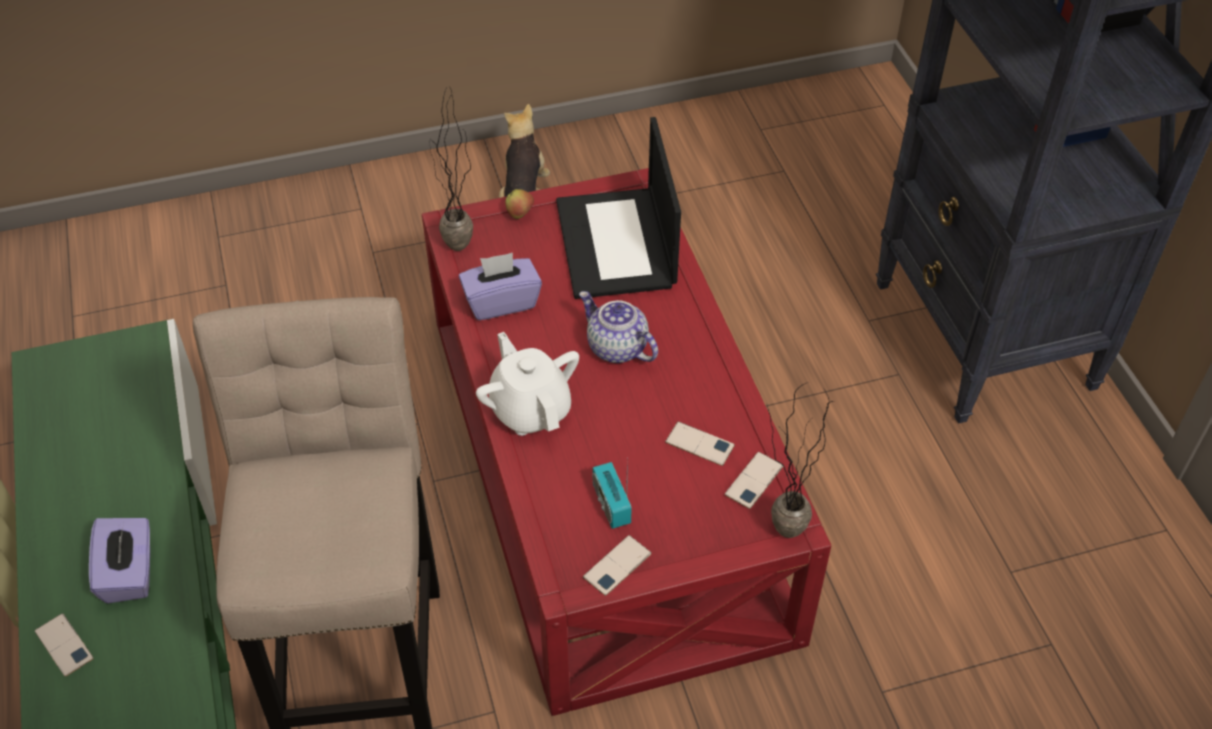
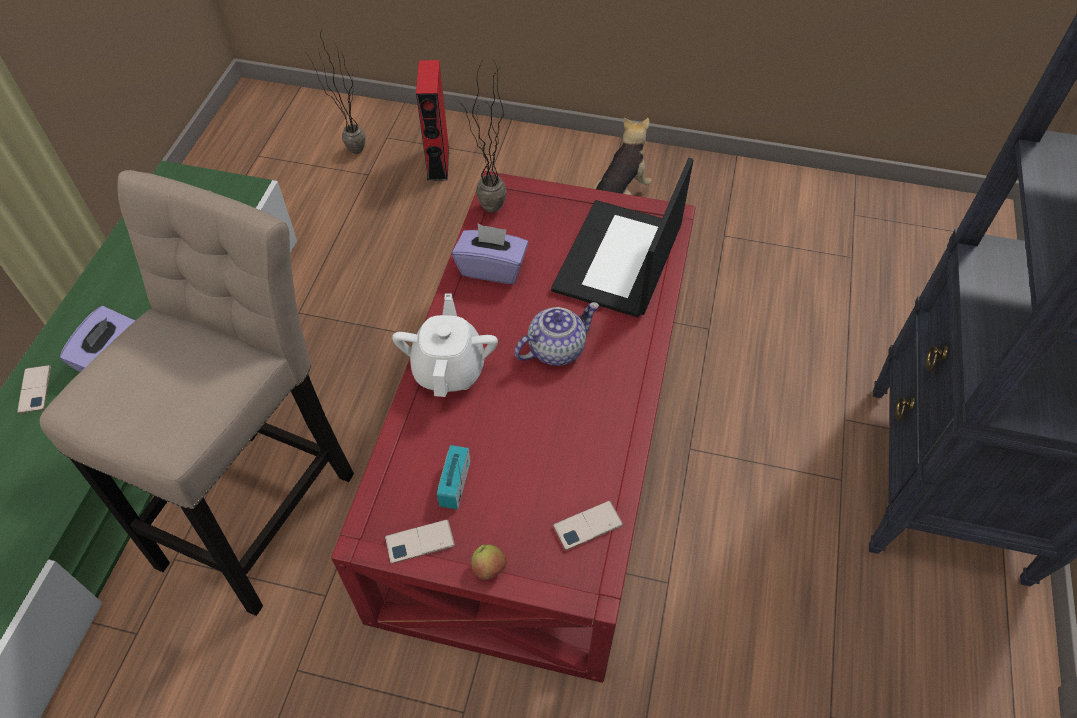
camera: 30 degrees right, 5 degrees up
apple [506,189,534,219] -> apple moved to [471,545,506,580]
teapot [579,291,658,363] -> teapot turned 75 degrees clockwise [514,302,599,366]
phone [665,422,735,466] -> none
potted plant [767,383,833,538] -> potted plant moved to [306,33,365,154]
none -> red speaker [416,60,449,181]

